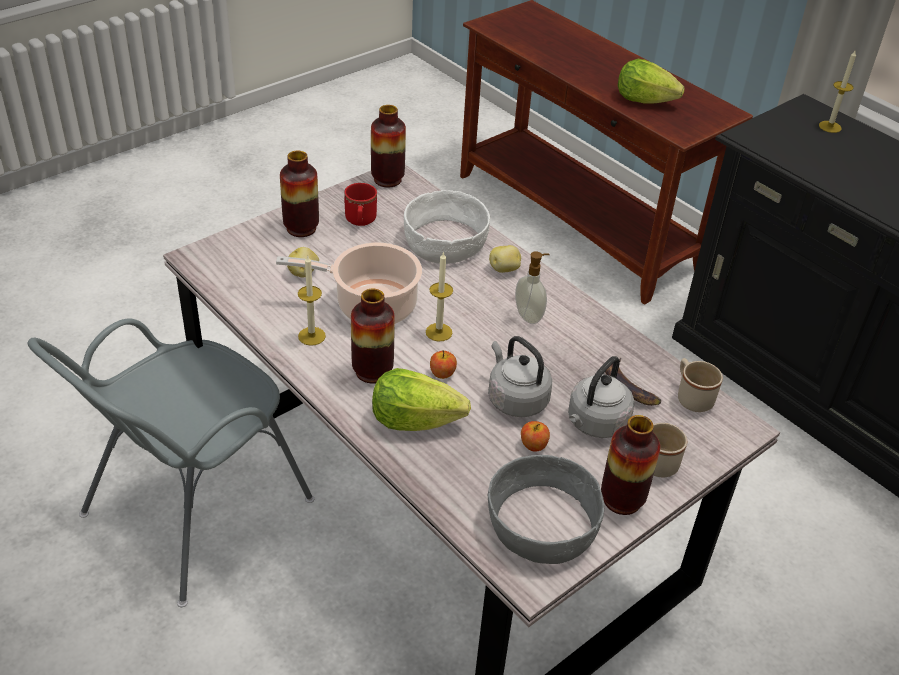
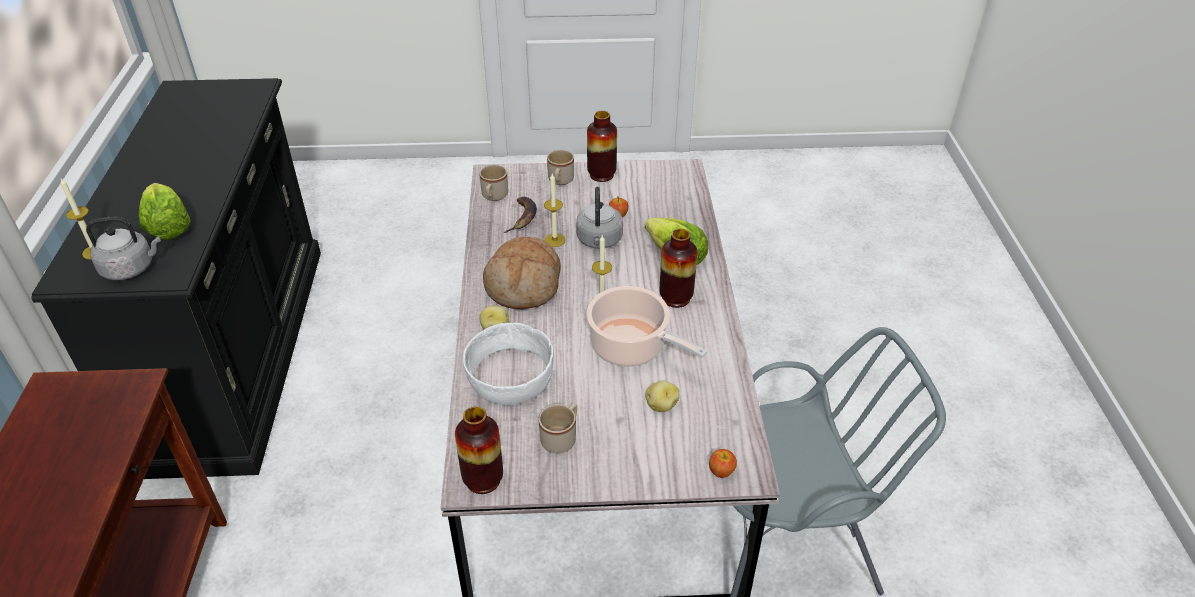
camera: 140 degrees left, 0 degrees up
vase [280,151,319,237] -> none
candle [298,256,326,346] -> candle moved to [544,174,566,247]
red mug [344,183,377,226] -> beige mug [539,403,577,453]
apple [430,350,457,379] -> apple moved to [709,449,737,478]
grey bowl [488,455,604,564] -> none
soap dispenser [515,251,550,324] -> bread [483,237,561,309]
grey kettle [568,356,634,438] -> grey kettle moved to [86,217,161,280]
lettuce [618,59,684,104] -> lettuce moved to [139,183,190,240]

